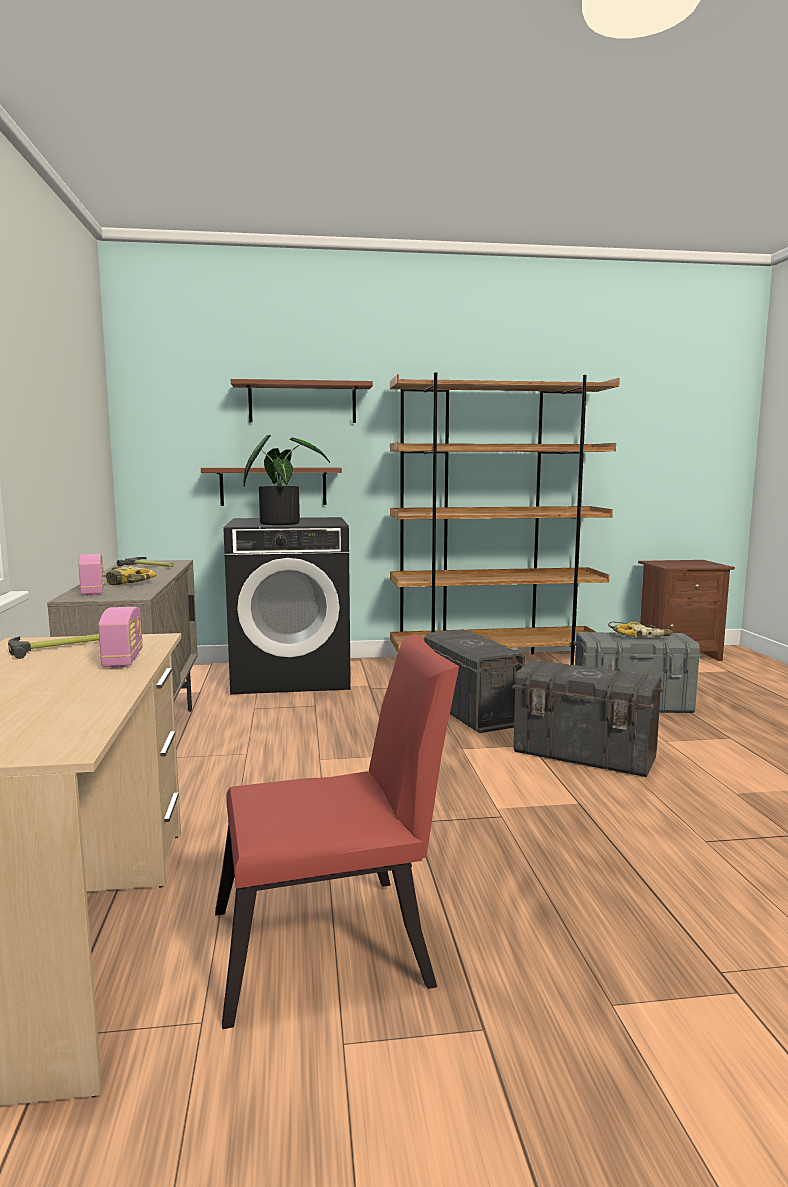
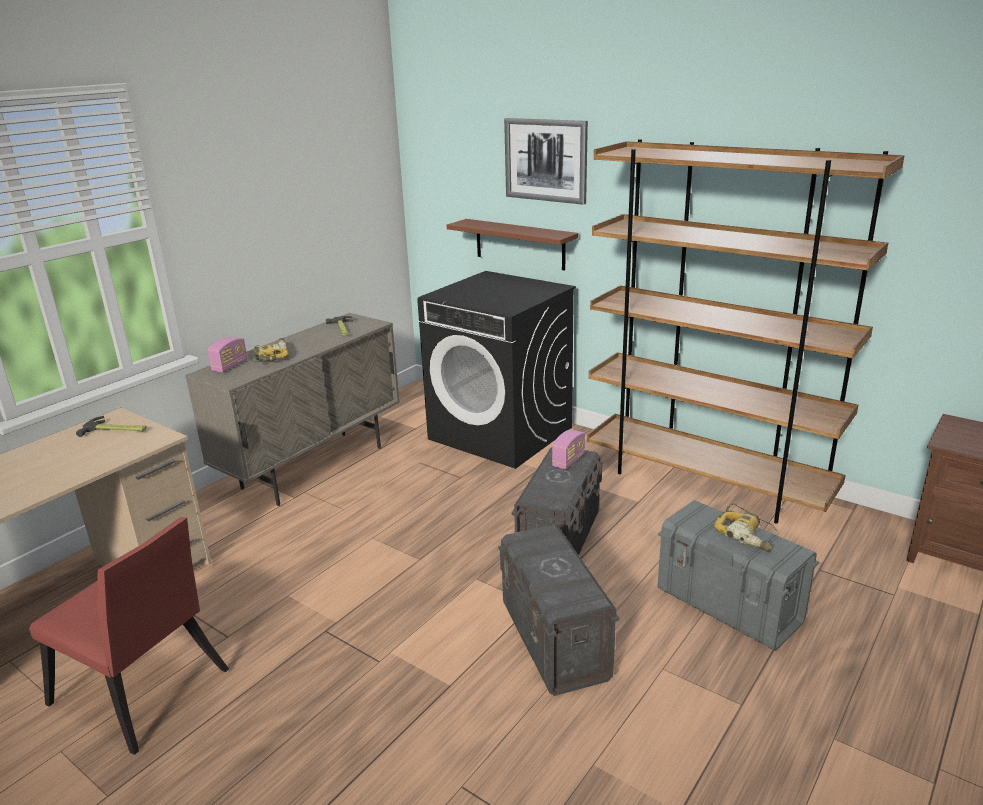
camera: 45 degrees right, 15 degrees up
radio [98,607,143,667] -> radio moved to [552,429,585,470]
brown shelf [231,379,373,423] -> picture [504,118,588,205]
potted plant [243,435,330,525] -> none

